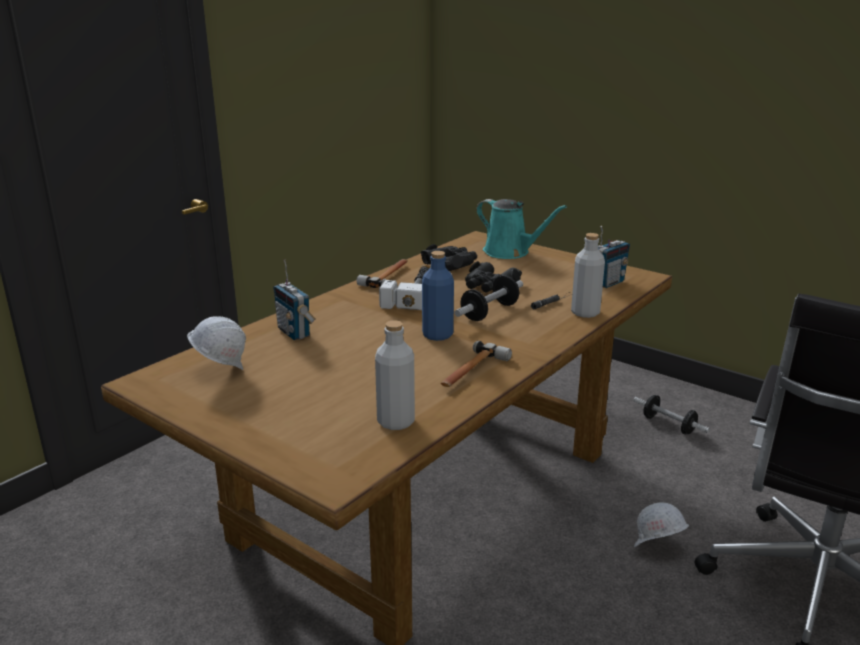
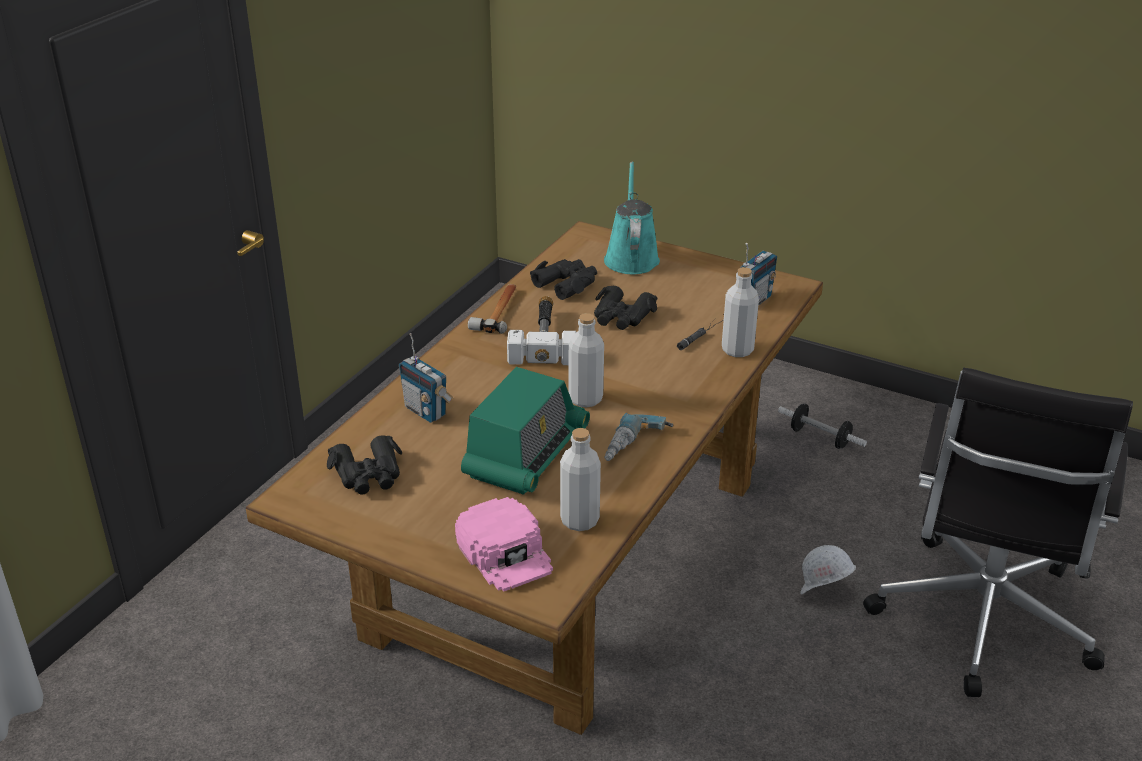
camera: 10 degrees left, 10 degrees up
white hard hat [187,316,246,370] -> black binoculars [327,435,403,495]
blue bottle [422,251,454,341] -> grey bottle [569,313,604,408]
hammer [441,341,512,387] -> power drill [605,413,673,461]
dumbbell [455,275,523,321] -> none
turquoise watering can [477,199,567,259] -> turquoise watering can turned 120 degrees counterclockwise [604,162,660,274]
none -> pink cap [455,497,553,592]
none -> radio [461,367,590,495]

